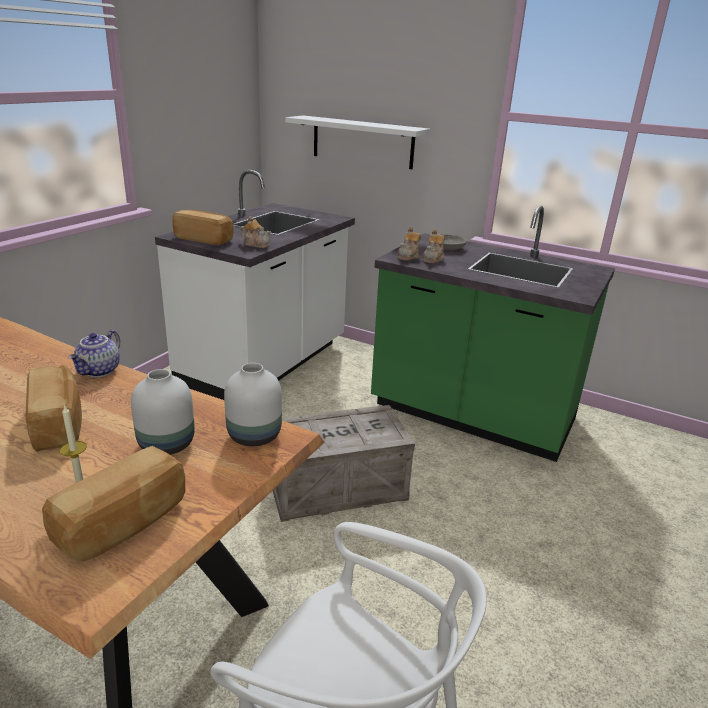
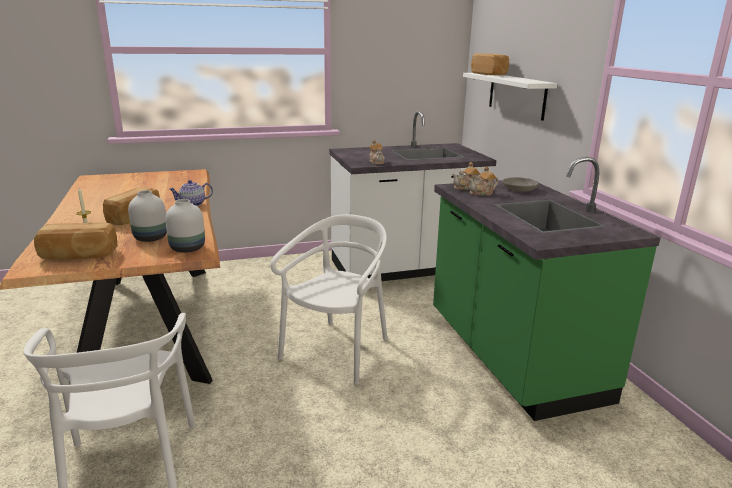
camera: 45 degrees right, 5 degrees down
bread [172,210,234,245] -> bread moved to [471,53,509,75]
crate [273,405,415,522] -> white chair [270,214,388,385]

